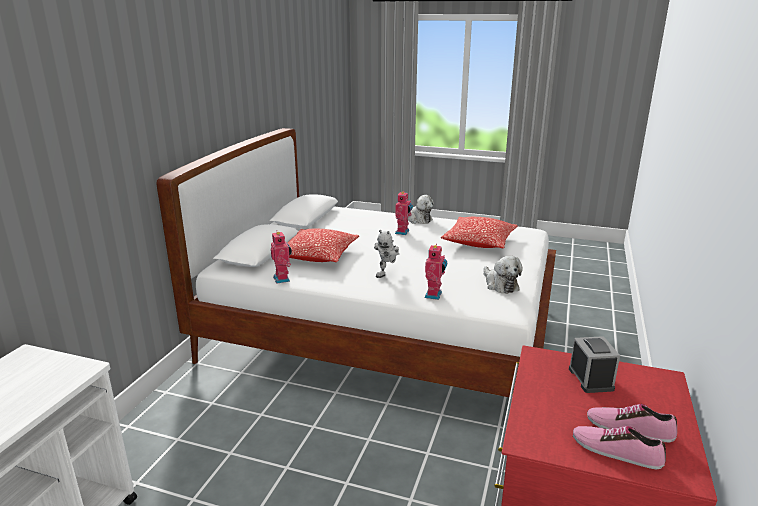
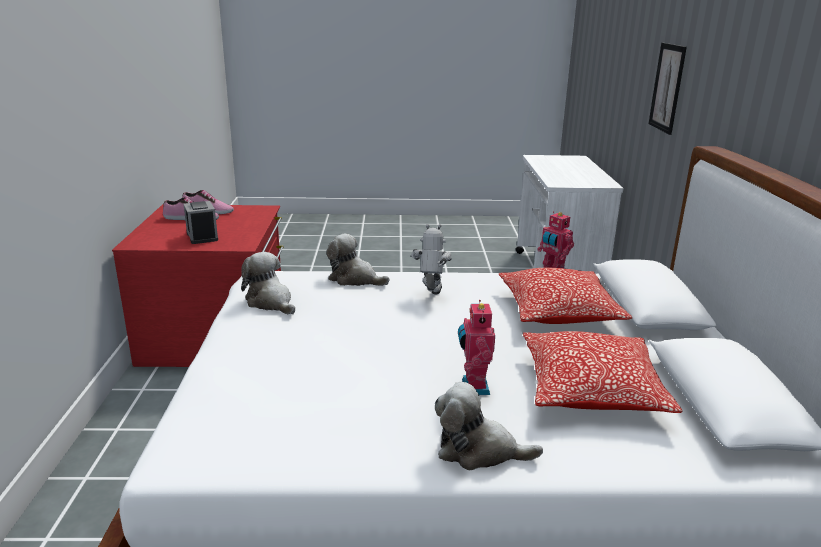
camera: 160 degrees right, 0 degrees up
toy robot [425,243,447,300] -> plush toy [326,234,389,286]
pillow [441,217,517,249] -> pillow moved to [523,331,683,413]
none -> picture [648,43,687,135]

